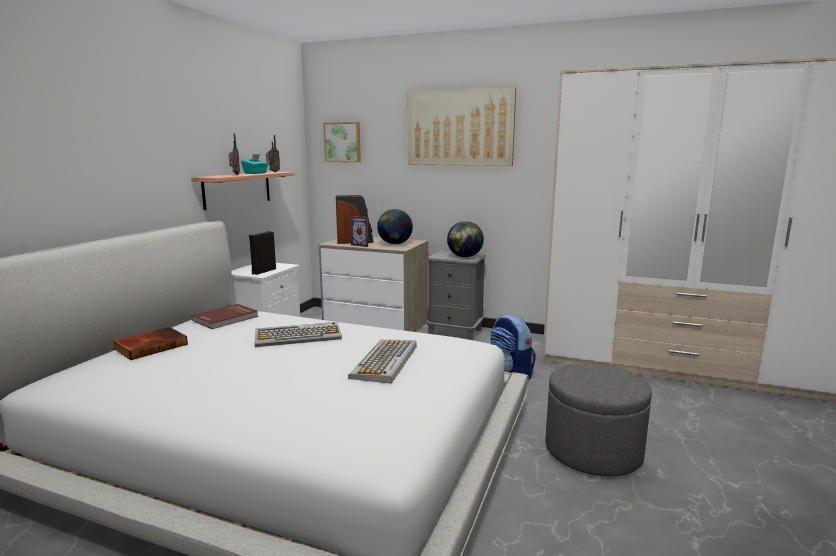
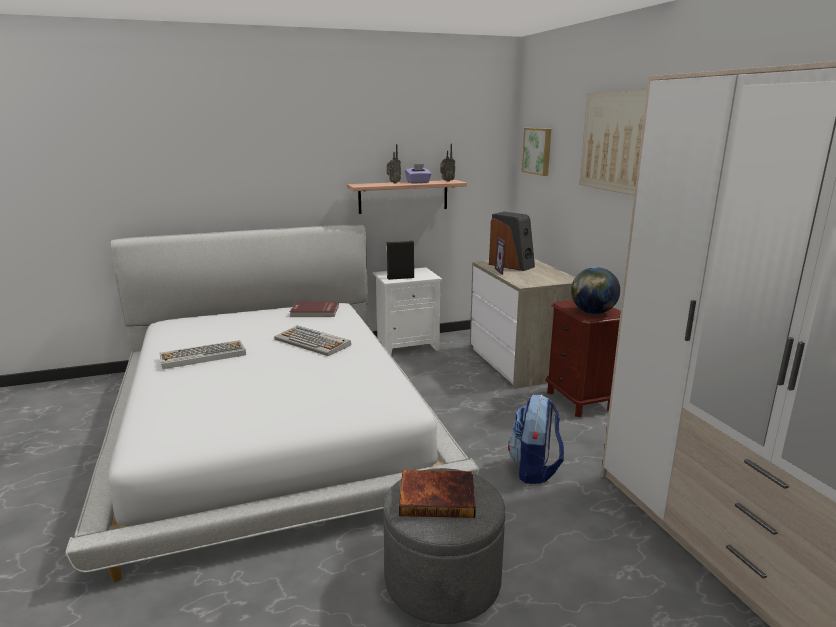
camera: 50 degrees right, 5 degrees up
book [112,327,188,360] -> book moved to [399,470,476,518]
turquoise tissue box [241,154,268,174] -> purple tissue box [405,164,432,184]
keyboard [348,339,417,384] -> keyboard moved to [160,340,246,369]
globe [377,209,413,244] -> none
grey nightstand [426,251,486,340] -> brown nightstand [546,300,621,417]

